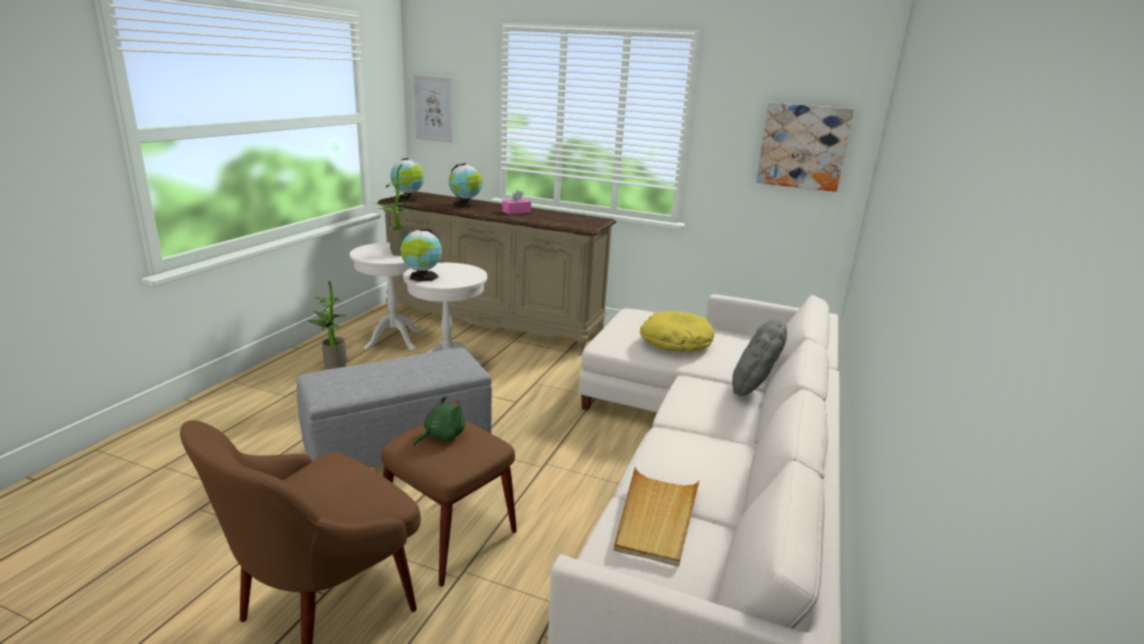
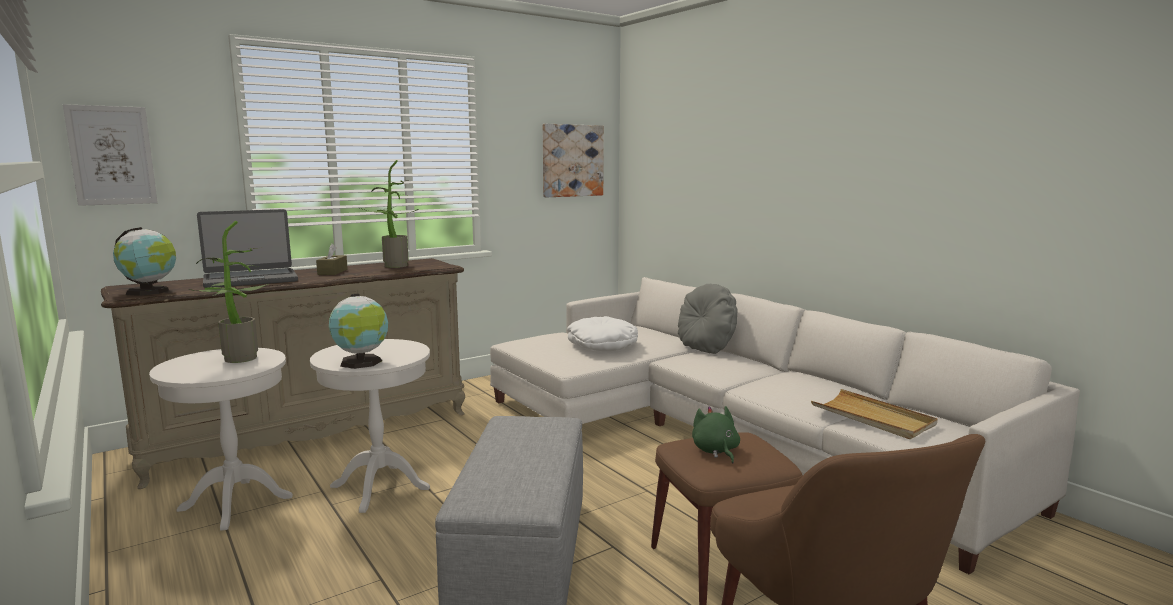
camera: 55 degrees left, 10 degrees down
potted plant [307,280,347,369] -> potted plant moved to [360,160,419,268]
globe [449,163,483,207] -> laptop [197,209,298,288]
pink tissue box [502,190,531,214] -> brown tissue box [316,244,348,275]
yellow pillow [640,311,714,352] -> white pillow [567,316,638,351]

